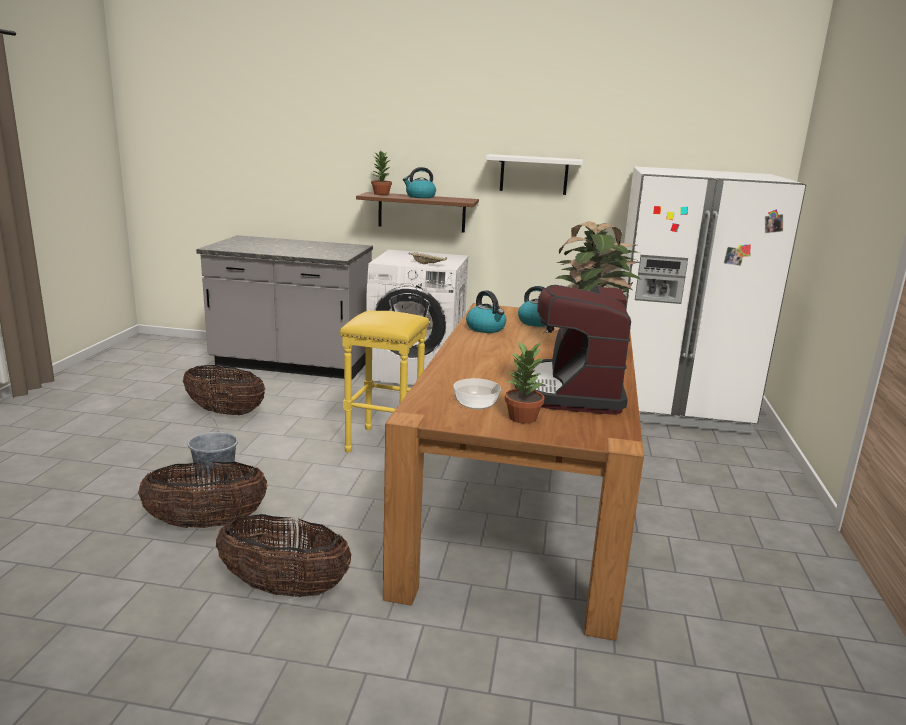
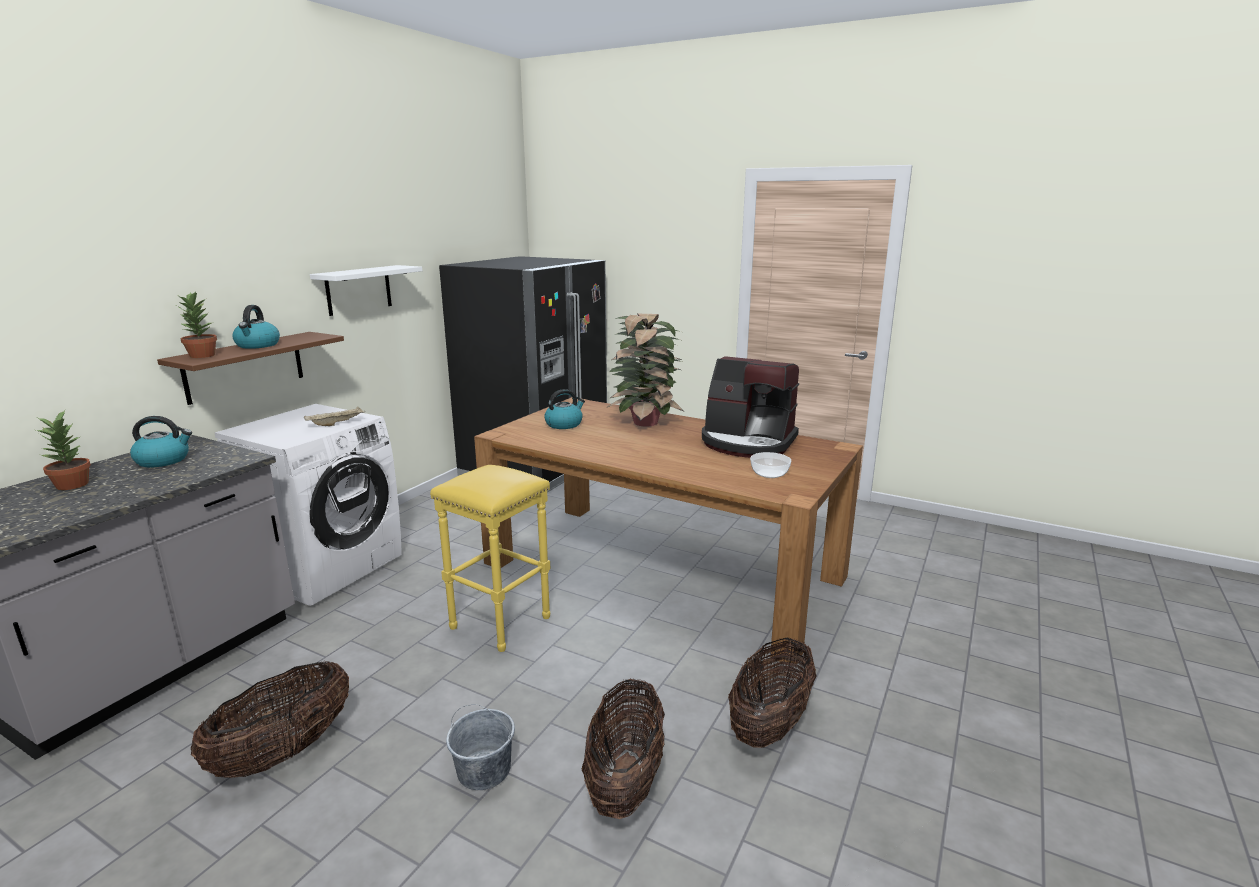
camera: 70 degrees left, 0 degrees up
kettle [466,290,506,333] -> kettle moved to [130,416,192,468]
potted plant [505,341,545,424] -> potted plant moved to [36,410,91,490]
white fridge [620,166,806,433] -> black fridge [439,256,607,492]

